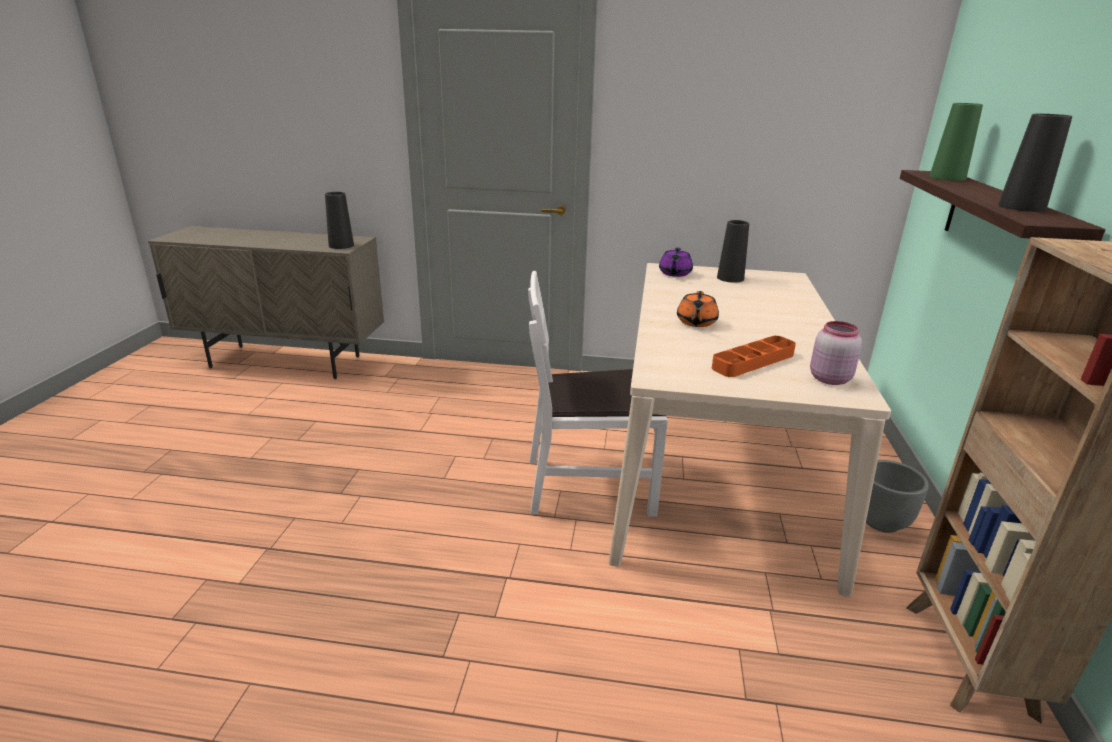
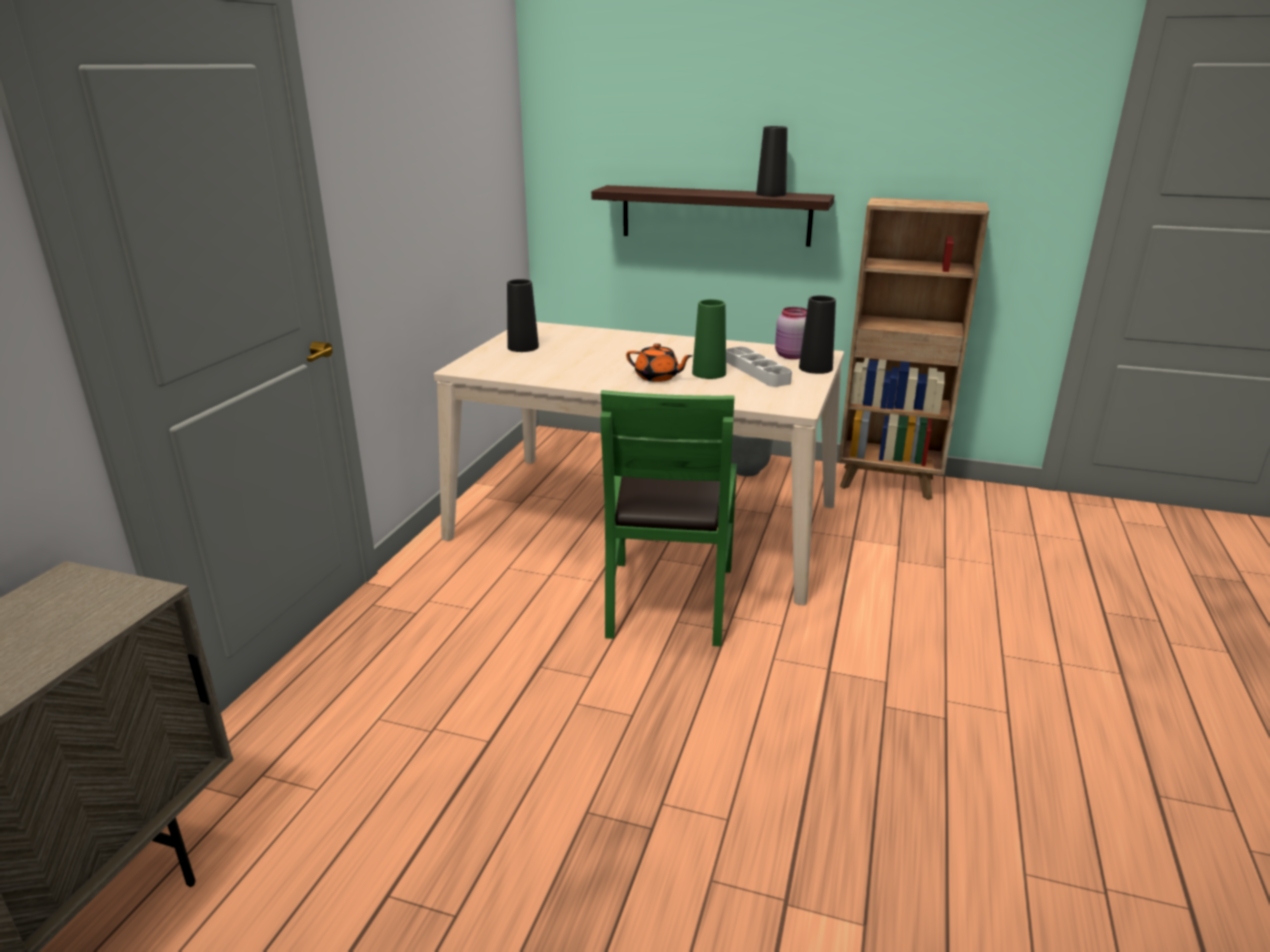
camera: 80 degrees left, 0 degrees up
black vase [325,192,354,249] -> black vase moved to [799,295,836,374]
white chair [528,271,668,517] -> green chair [600,390,737,647]
purple teapot [659,247,693,277] -> none
orange tray [712,336,796,377] -> white tray [726,347,792,387]
green vase [929,103,983,181] -> green vase moved to [692,299,726,379]

